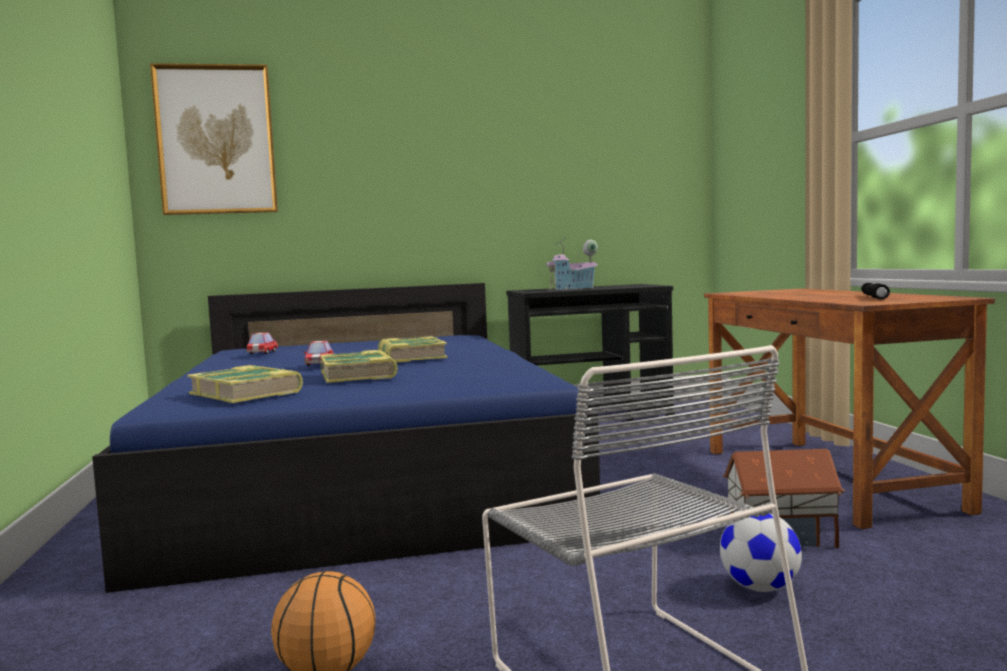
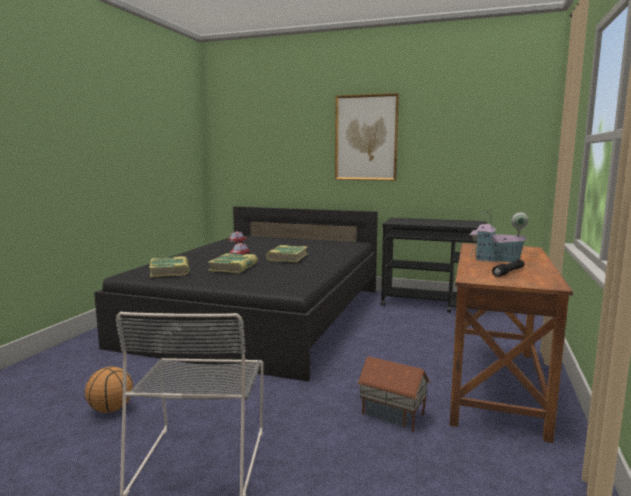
camera: 30 degrees right, 5 degrees up
blue bed [92,283,600,593] -> black bed [94,206,378,382]
picture [150,63,278,215] -> picture moved to [335,93,399,181]
toy house [546,238,598,290] -> toy house moved to [470,208,528,262]
football [720,513,802,592] -> none

